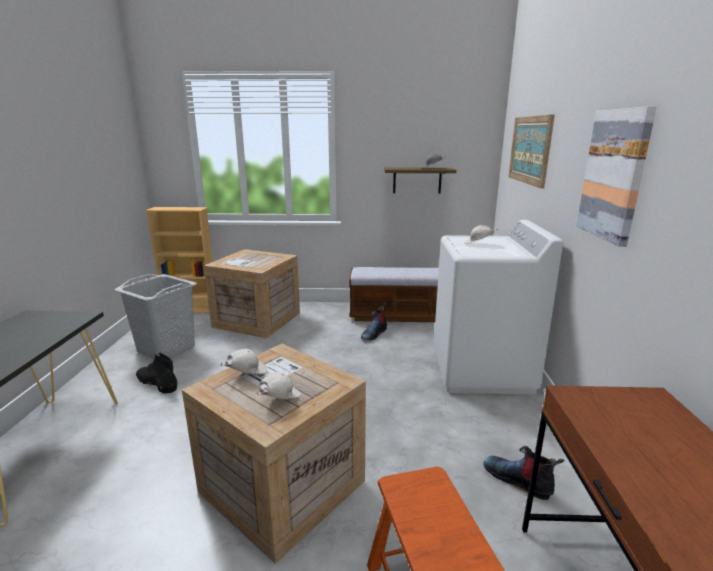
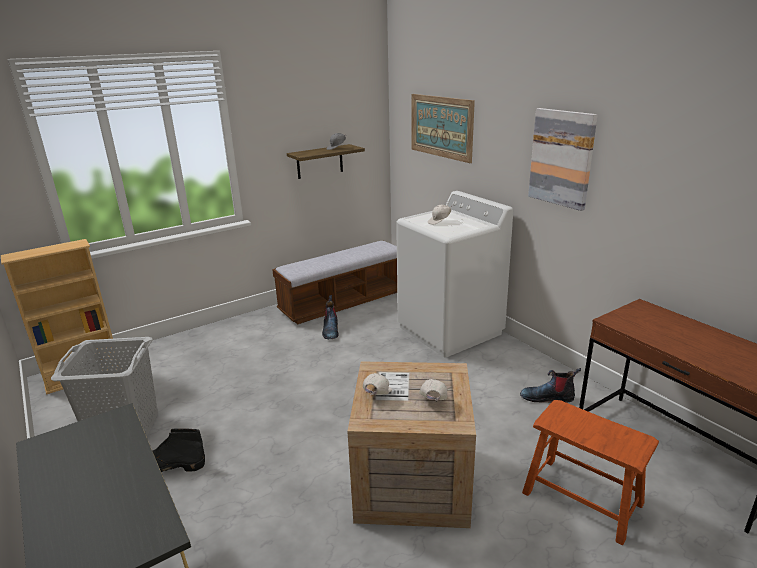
camera: 35 degrees left, 5 degrees up
crate [204,249,300,338] -> none

